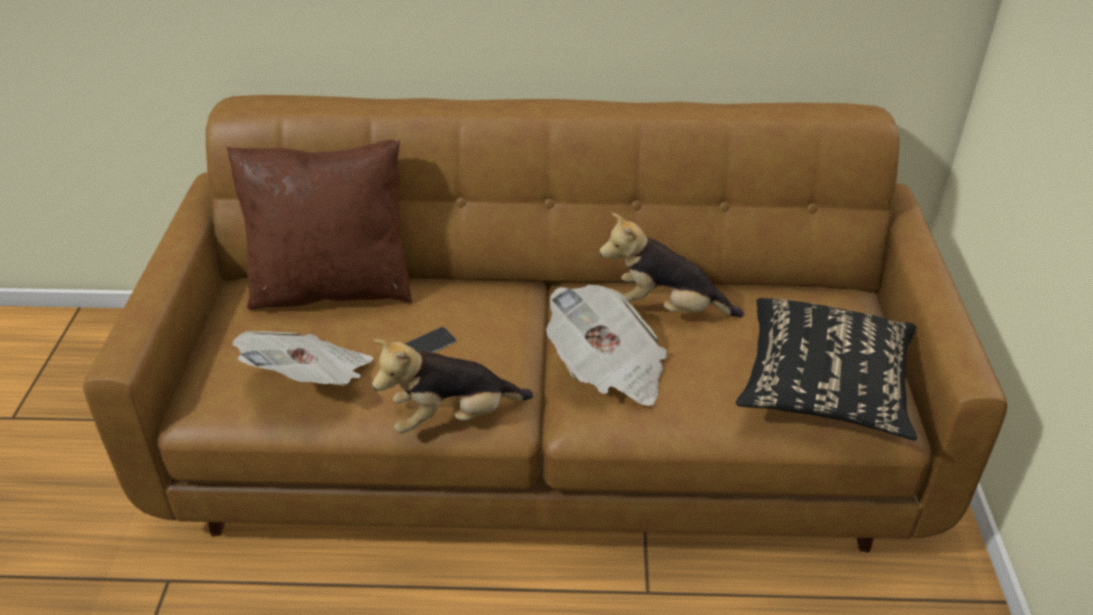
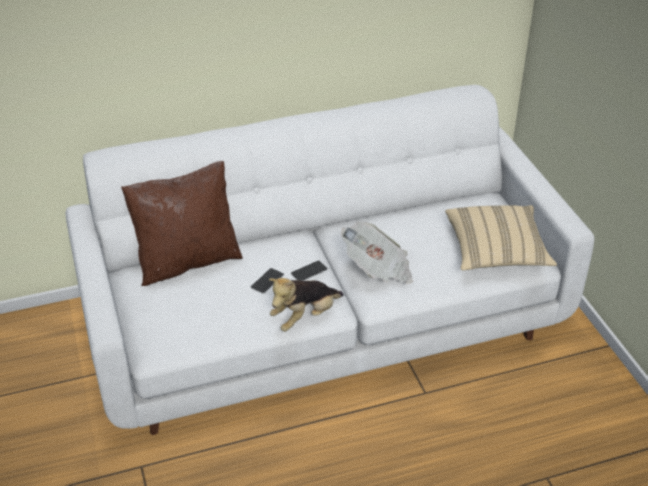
camera: 20 degrees left, 0 degrees up
brown sofa [83,95,1008,552] -> white sofa [66,85,594,435]
newspaper [232,331,374,386] -> none
plush toy [599,213,744,317] -> none
black pillow [736,298,917,441] -> beige pillow [445,205,557,270]
none -> phone [291,260,328,281]

